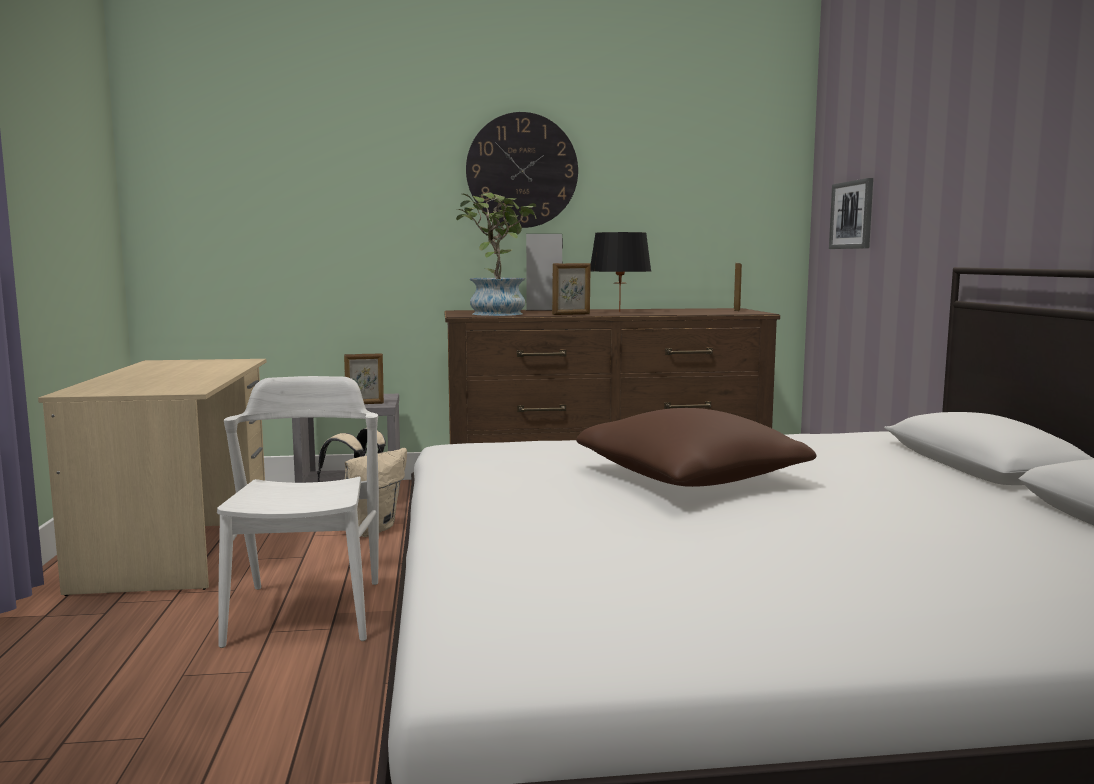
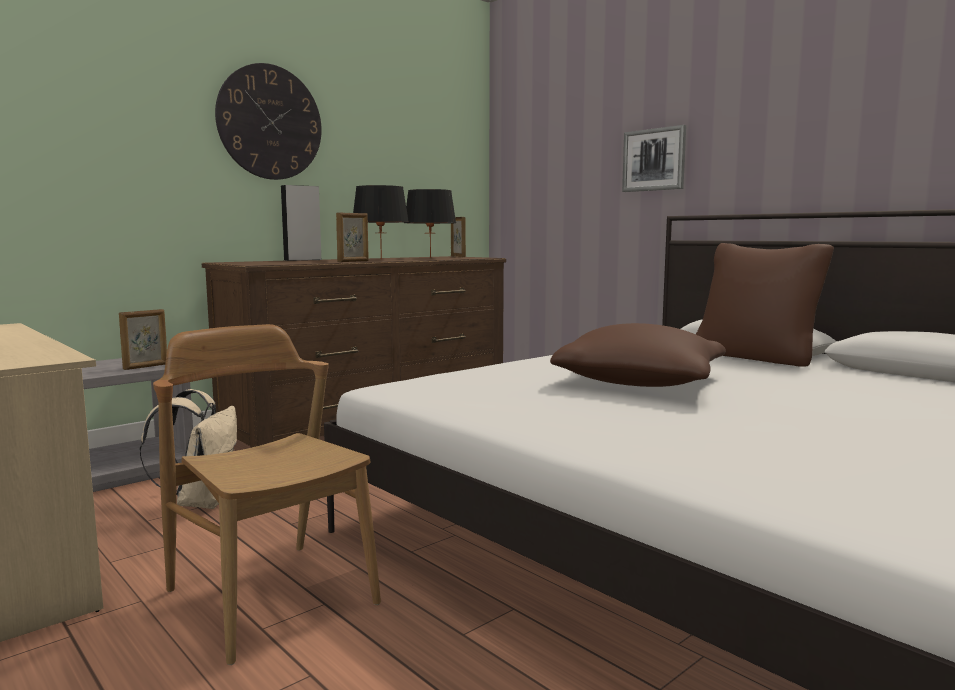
camera: 35 degrees left, 0 degrees up
white chair [217,376,379,648] -> brown chair [153,324,381,665]
potted plant [456,193,537,316] -> none
picture [829,178,873,249] -> picture moved to [622,125,686,192]
none -> black table lamp [405,189,456,258]
none -> brown pillow [696,243,834,367]

